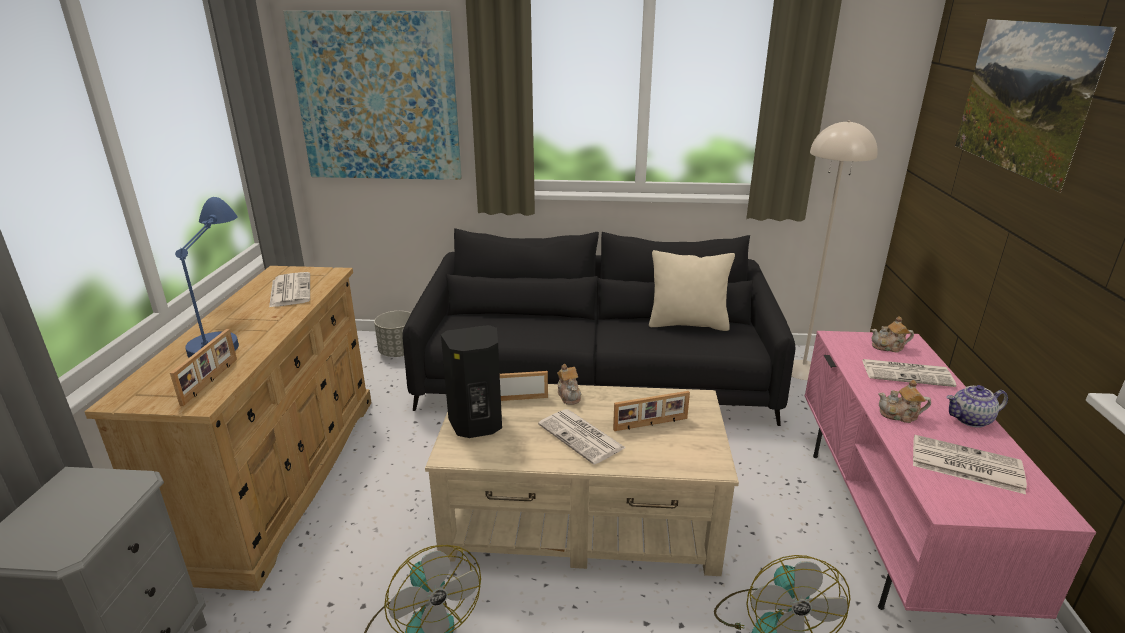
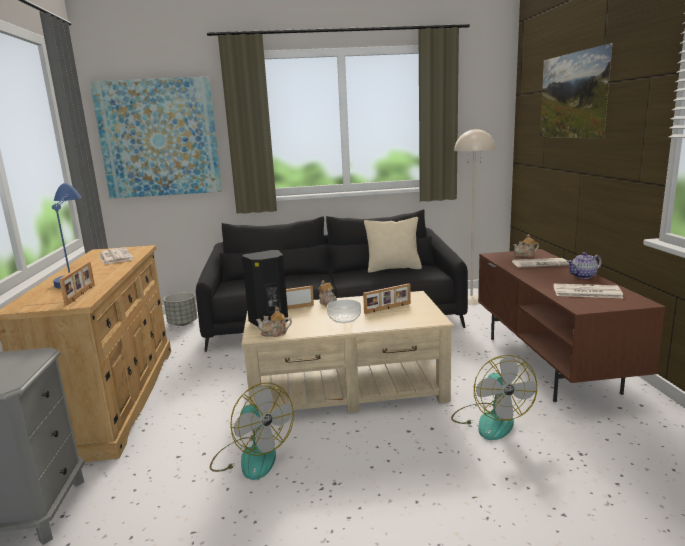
camera: 10 degrees left, 10 degrees down
newspaper [538,409,626,465] -> bowl [327,300,361,323]
pink tv stand [805,331,1096,619] -> brown tv stand [478,249,666,402]
teapot [878,380,931,423] -> teapot moved to [256,306,292,337]

